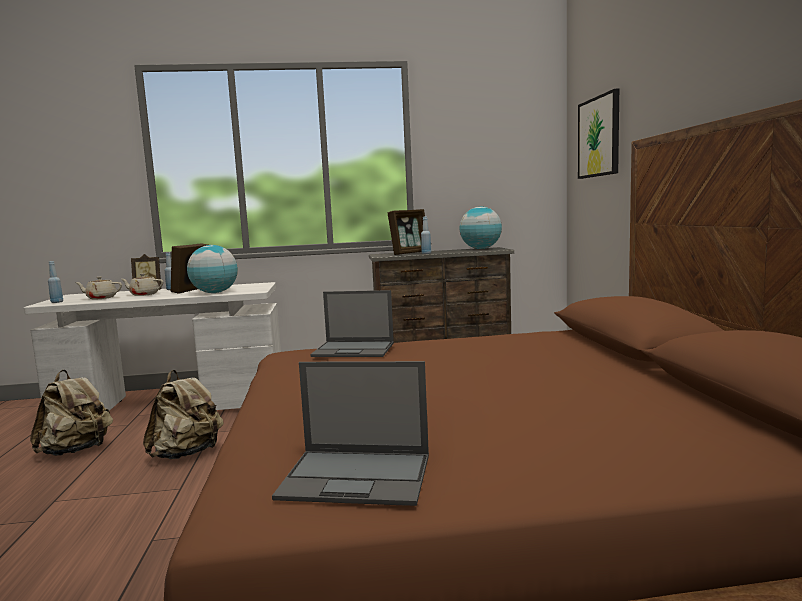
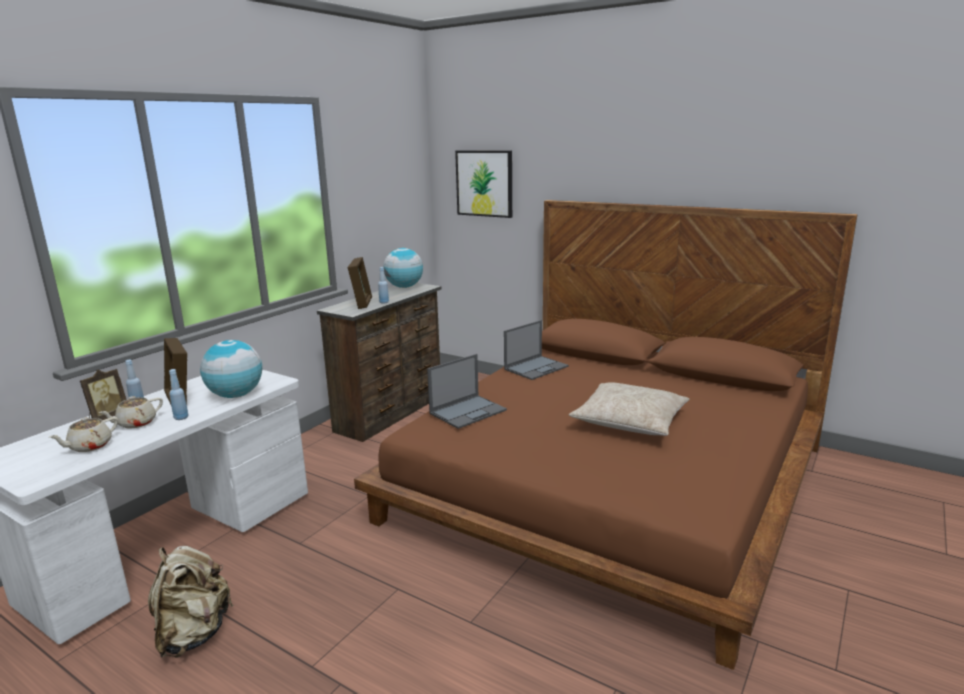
camera: 50 degrees left, 10 degrees up
blue bottle [48,261,63,303] -> blue bottle moved to [169,369,188,420]
beige backpack [143,370,224,459] -> none
laptop [272,361,429,506] -> laptop moved to [504,320,569,380]
none -> beige pillow [569,382,689,436]

